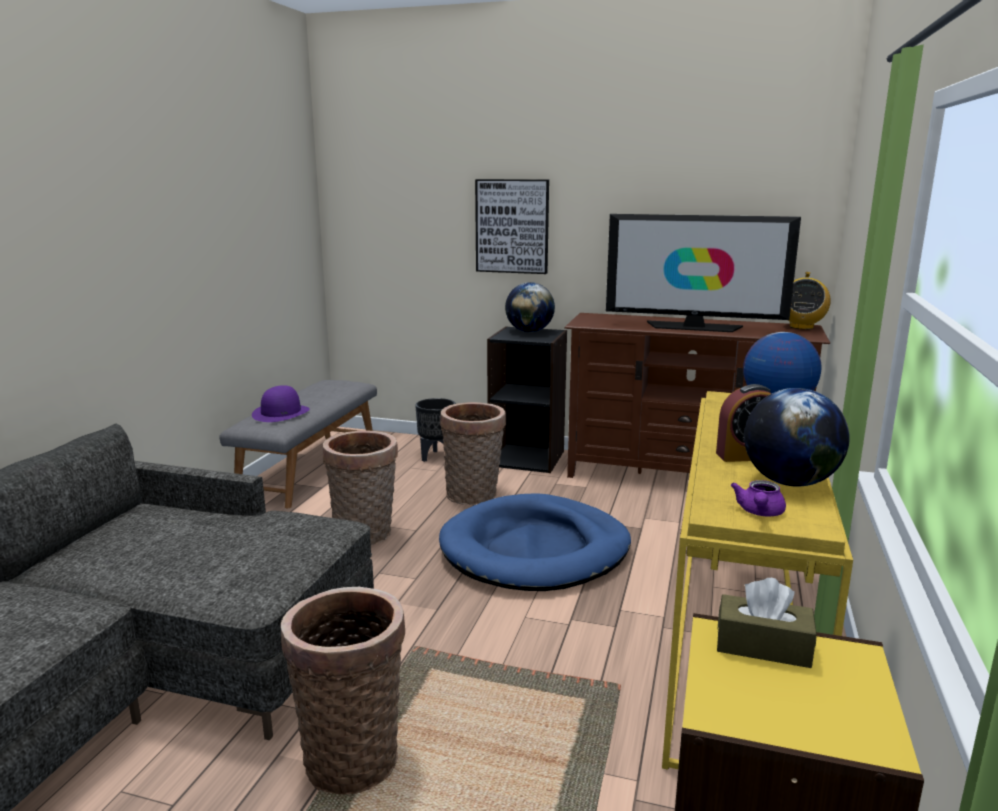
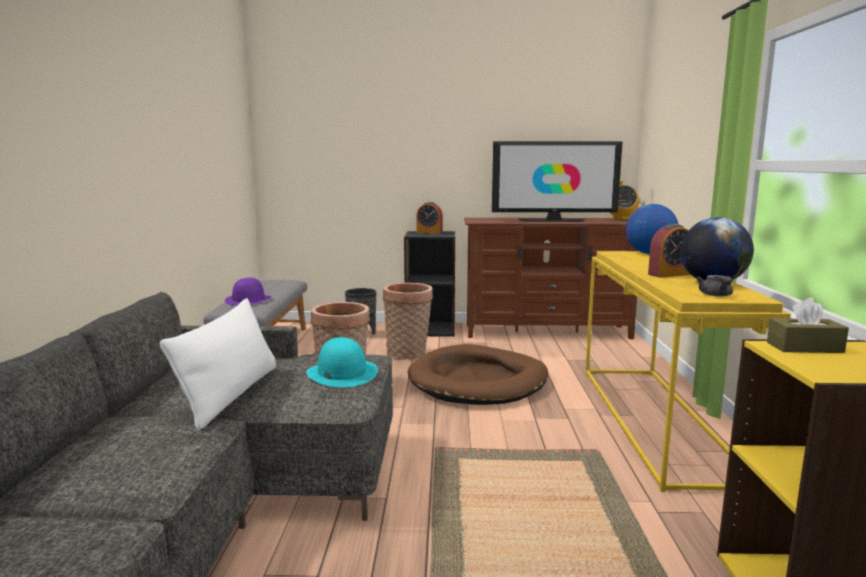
camera: 15 degrees left, 5 degrees down
basket [281,587,405,794] -> none
blue dog bed [439,493,631,591] -> brown dog bed [407,344,548,405]
picture [475,179,549,274] -> none
globe [505,282,555,332] -> alarm clock [416,202,443,234]
purple teapot [731,480,786,516] -> grey teapot [696,275,733,296]
none -> white pillow [160,298,276,431]
none -> turquoise hat [306,337,378,387]

